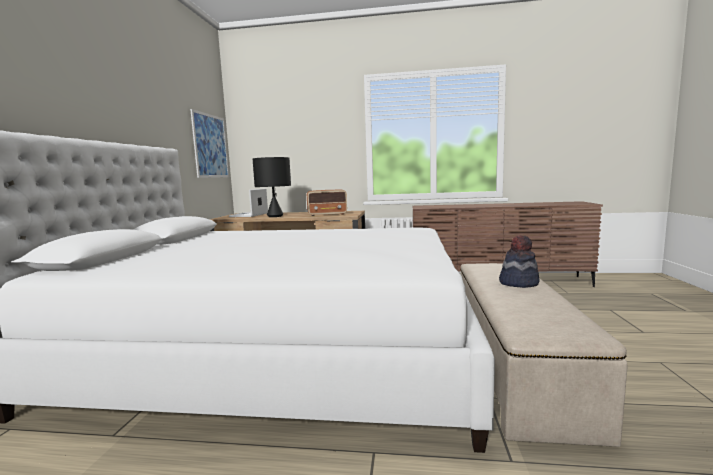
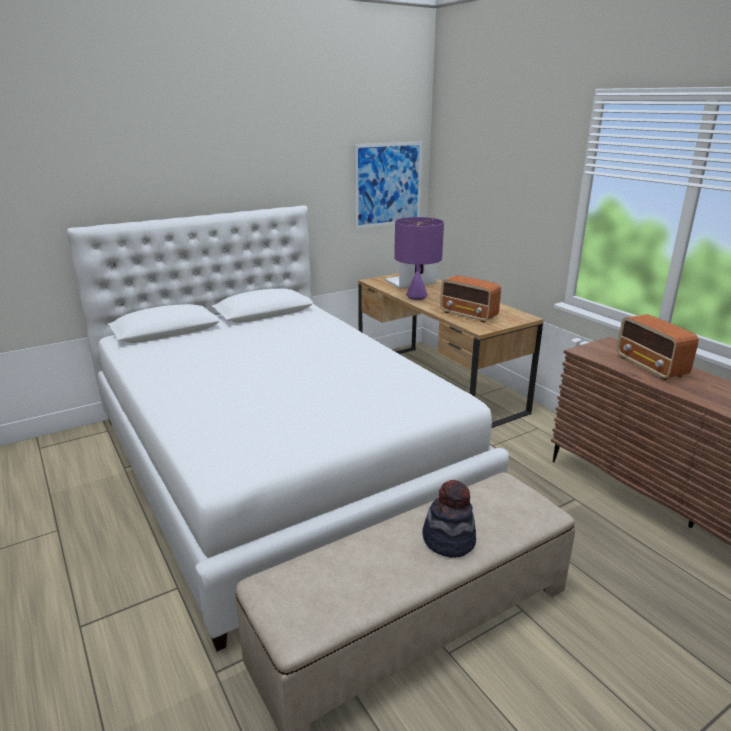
camera: 50 degrees right, 15 degrees up
black table lamp [253,157,291,217] -> purple table lamp [394,217,444,300]
none -> radio [617,314,699,380]

